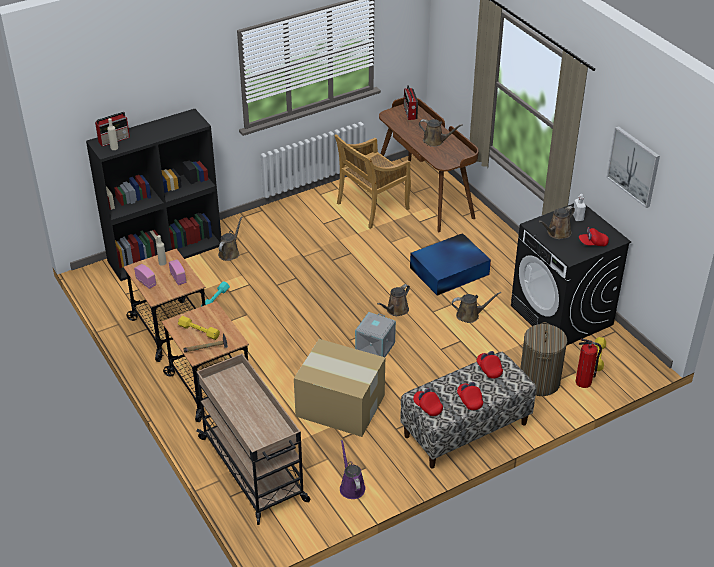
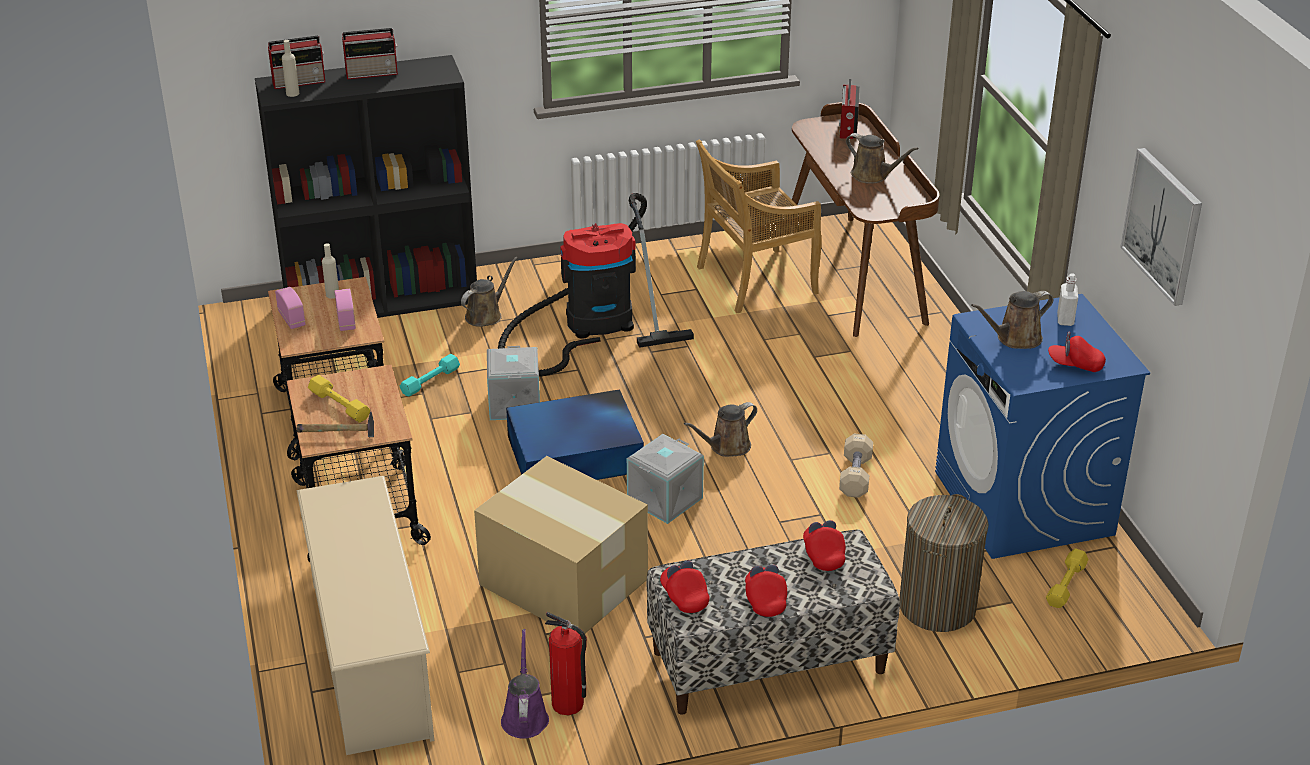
camera: 15 degrees right, 5 degrees down
beige cart [196,354,310,525] -> beige shoe rack [297,476,434,755]
blue storage box [410,233,491,295] -> blue storage box moved to [506,389,644,480]
brown watering can [452,292,501,323] -> beige dumbbell [839,434,873,498]
black washing machine [511,203,631,345] -> blue washing machine [935,294,1150,559]
fire extinguisher [575,339,602,388] -> fire extinguisher moved to [545,612,587,716]
none -> radio [342,28,398,79]
none -> grey storage box [487,346,540,420]
none -> vacuum cleaner [498,193,694,377]

